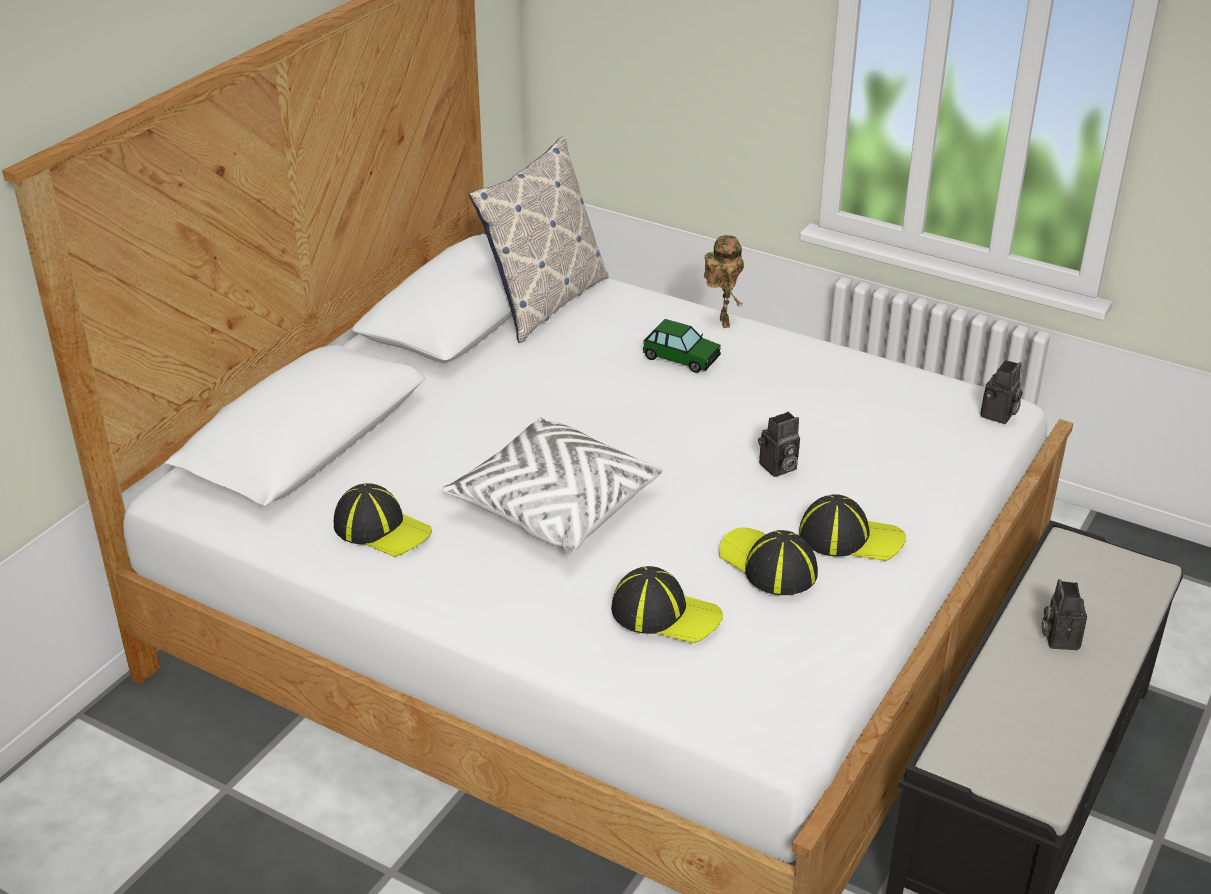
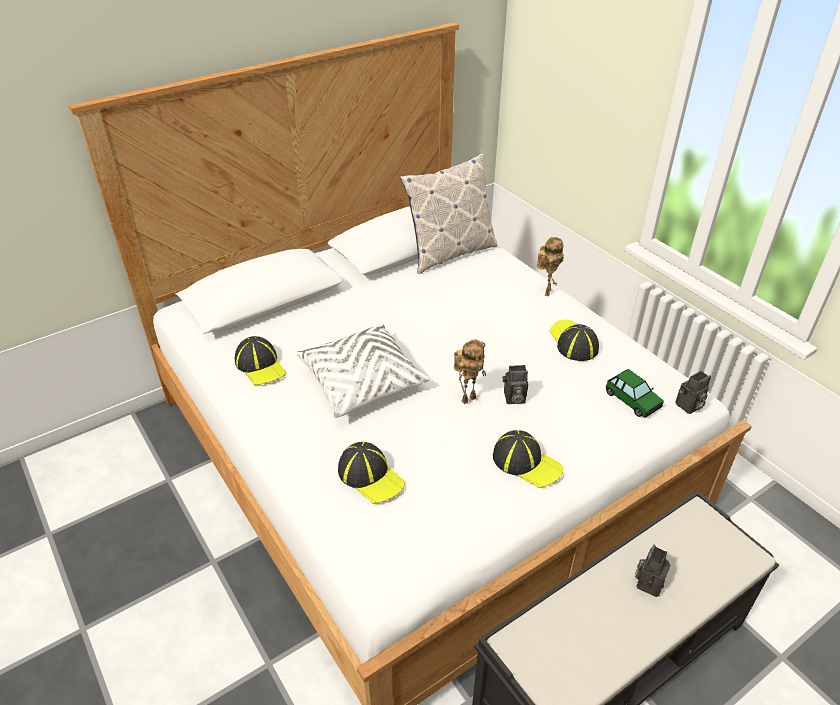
camera: 25 degrees right, 5 degrees up
toy car [643,319,721,373] -> toy car moved to [605,369,664,418]
cap [719,527,818,595] -> cap moved to [549,319,599,361]
none -> toy robot [454,340,486,404]

